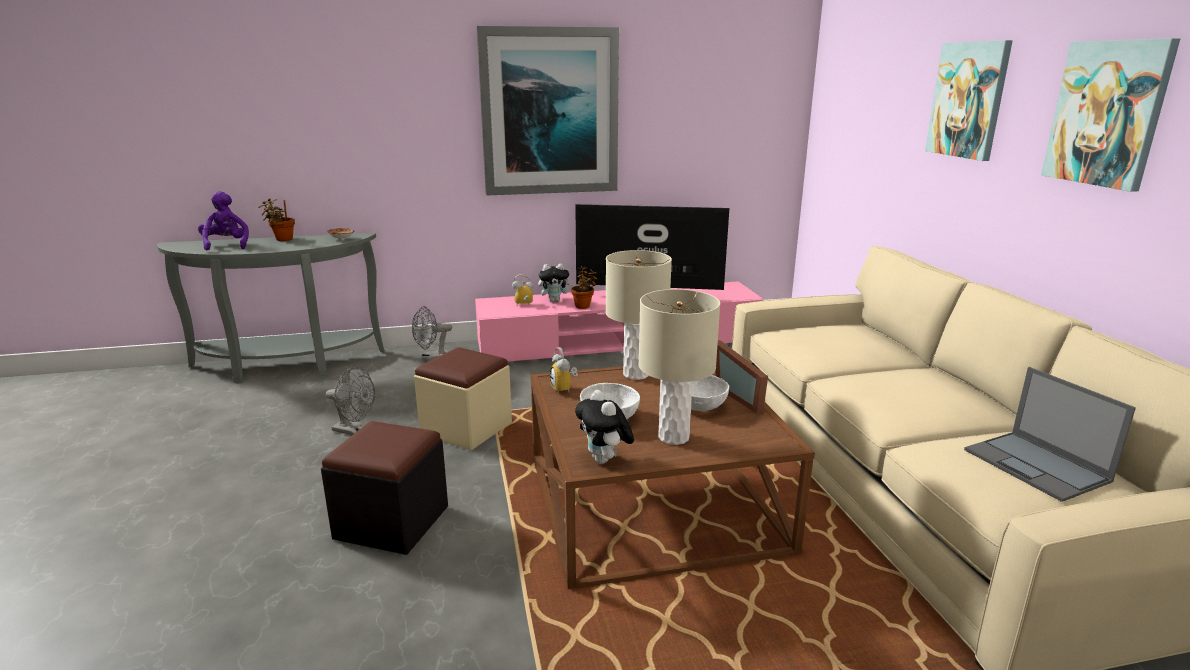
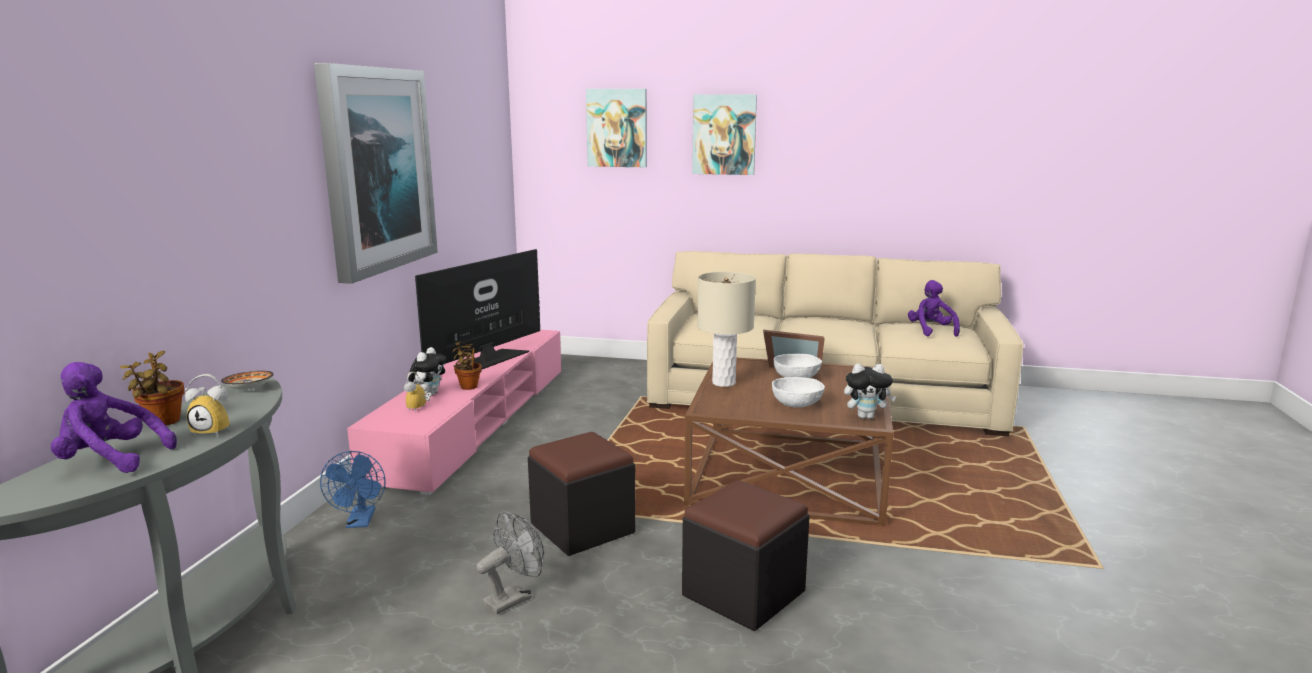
camera: 65 degrees left, 5 degrees down
grey fan [412,306,452,362] -> blue fan [320,451,386,528]
beige ottoman [414,347,512,451] -> black ottoman [528,432,636,556]
alarm clock [550,347,578,394] -> alarm clock moved to [185,374,230,437]
beige table lamp [638,289,720,445] -> none
laptop [964,367,1136,502] -> purple plush toy [908,280,960,337]
picture [1041,38,1180,192] -> picture moved to [586,89,647,167]

